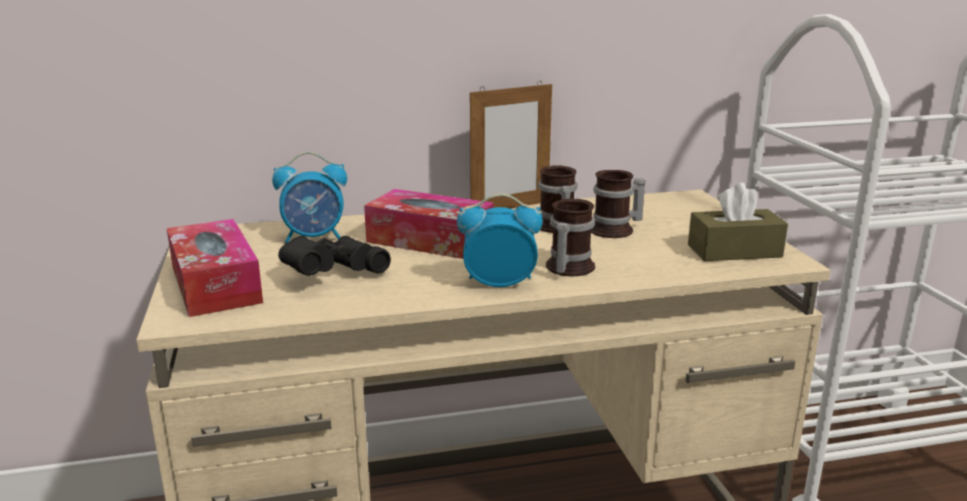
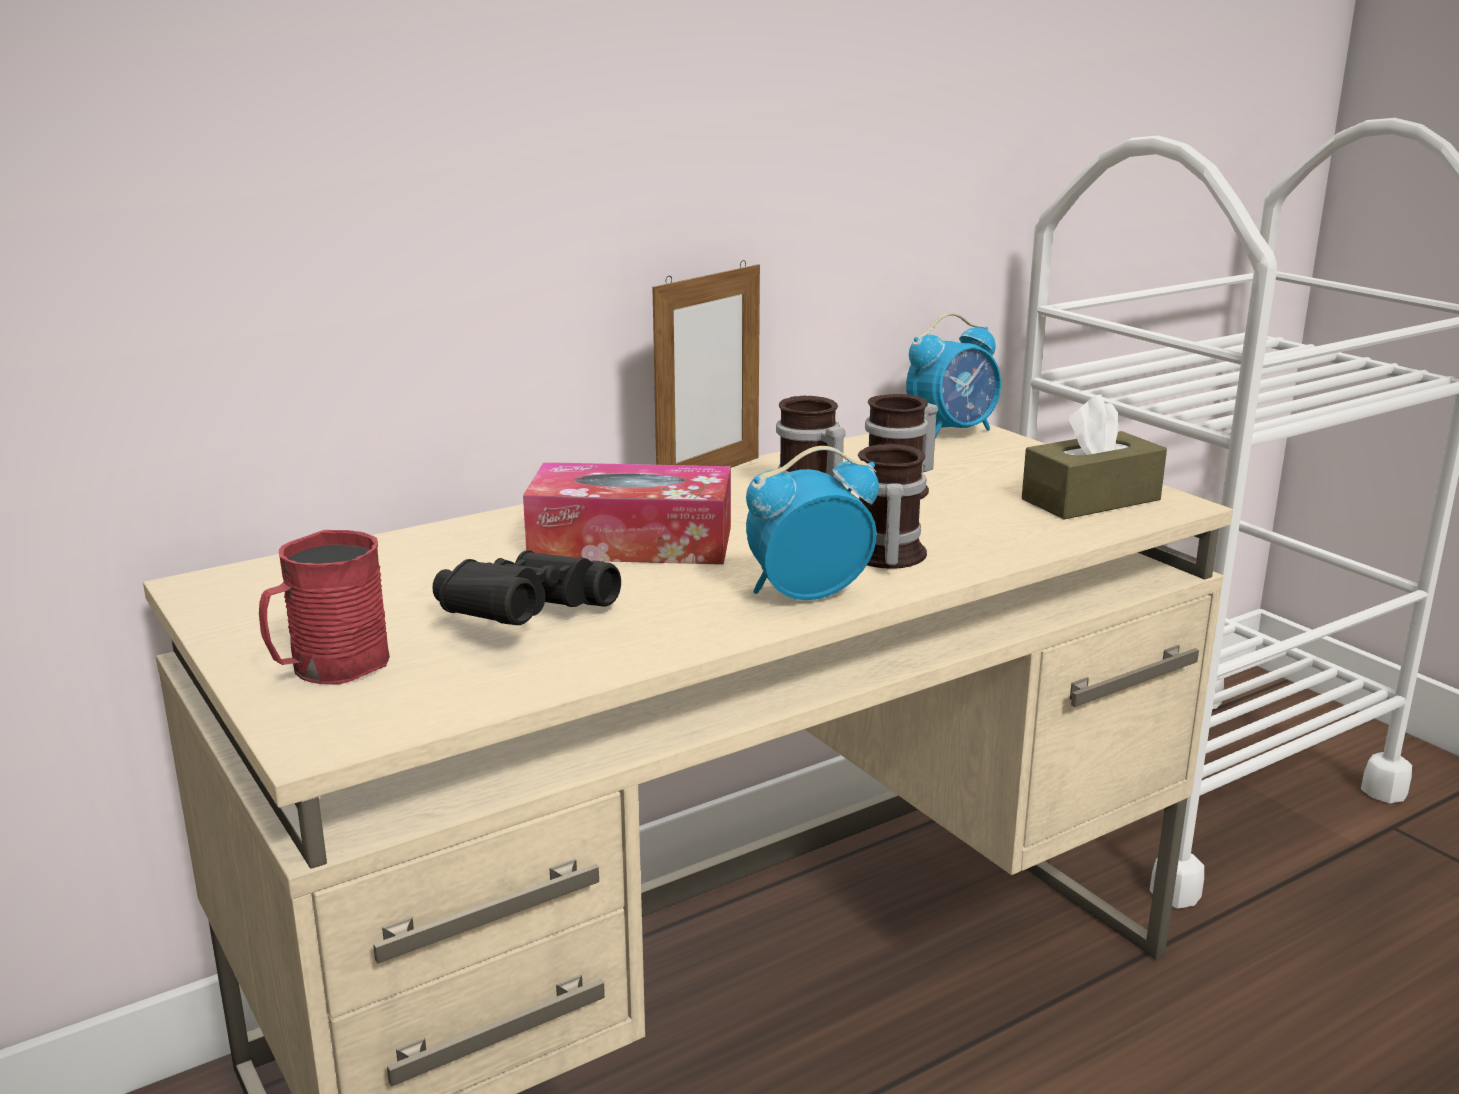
camera: 20 degrees left, 0 degrees up
tissue box [167,219,263,317] -> red mug [259,530,390,684]
alarm clock [272,152,347,244] -> alarm clock moved to [906,313,1001,438]

